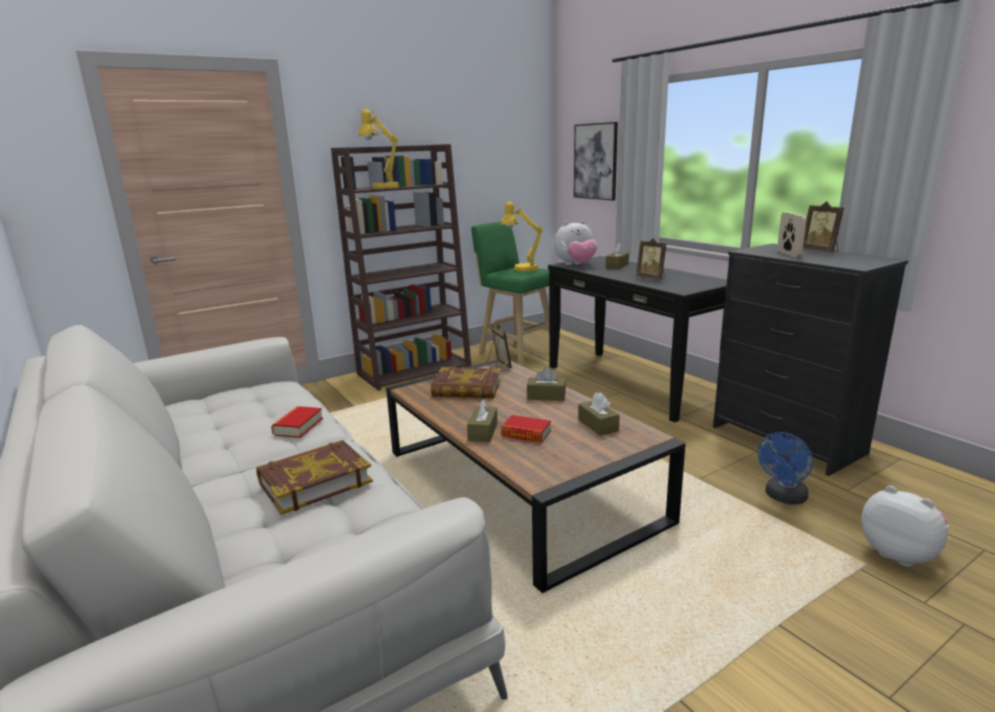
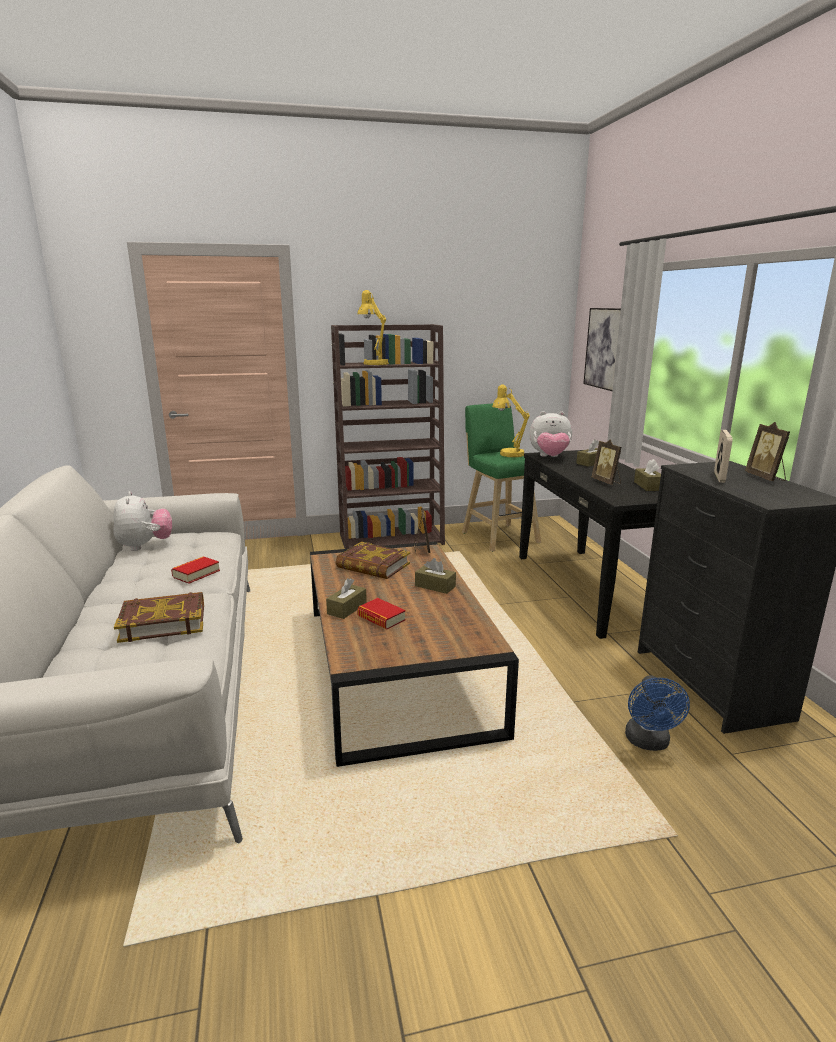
camera: 20 degrees right, 0 degrees up
brown tissue box [578,392,620,436] -> brown tissue box moved to [634,459,661,491]
blue fan [758,432,813,505] -> blue fan turned 60 degrees counterclockwise [625,675,690,751]
plush toy [861,486,949,567] -> plush toy moved to [113,491,172,551]

